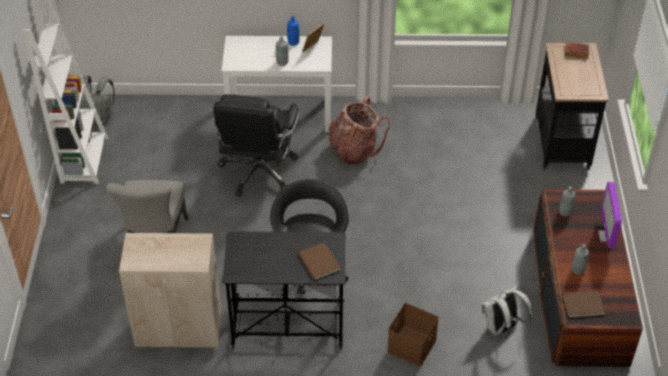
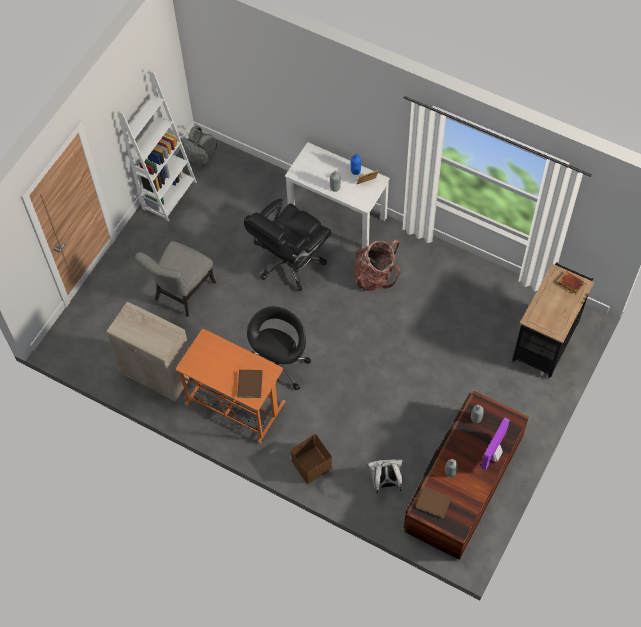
camera: 30 degrees right, 15 degrees up
black desk [222,231,346,350] -> orange desk [176,329,286,444]

